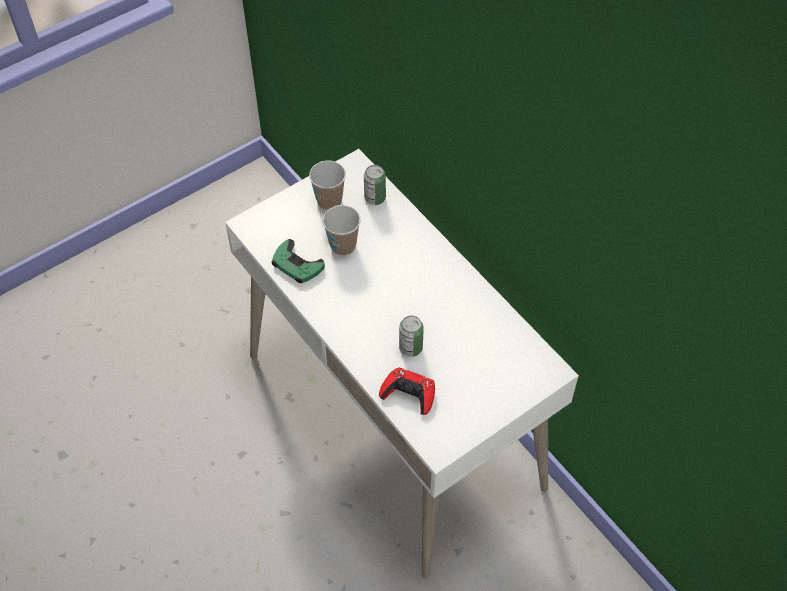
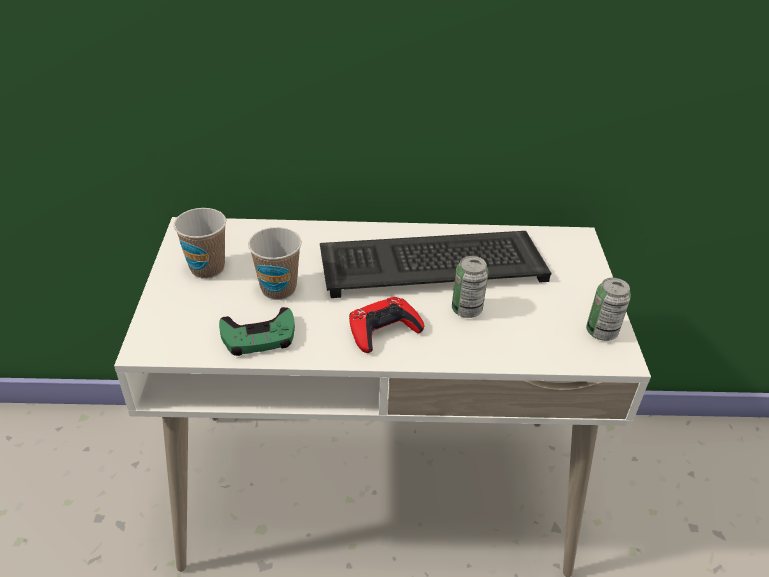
camera: 55 degrees left, 15 degrees down
can [364,165,386,205] -> can moved to [586,278,631,341]
red game controller [379,368,435,415] -> red game controller moved to [349,297,424,353]
none -> keyboard [320,231,551,298]

